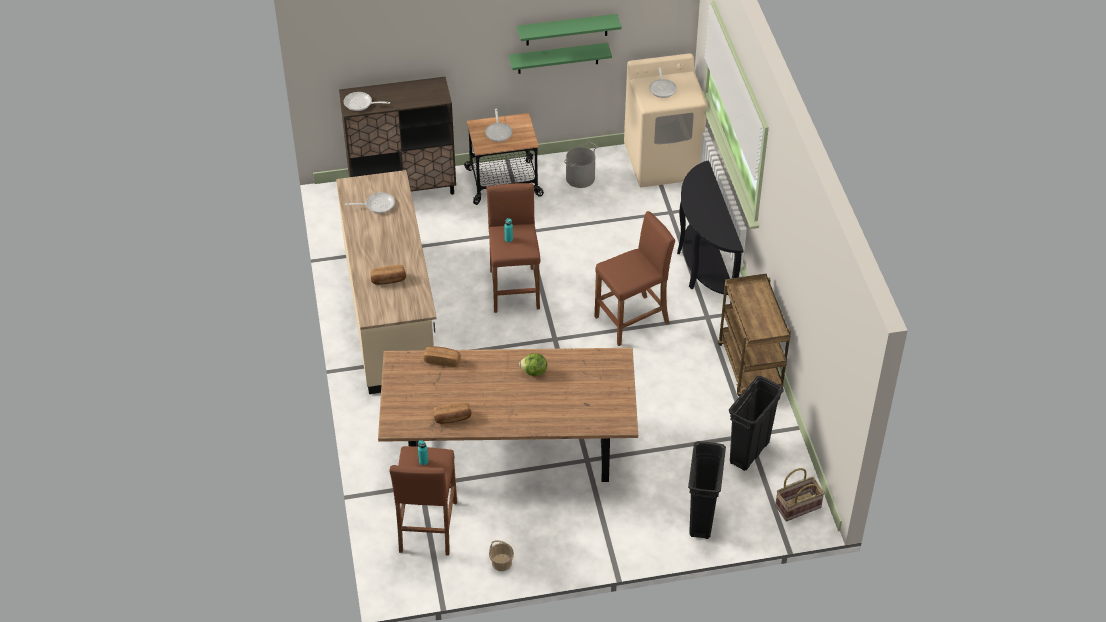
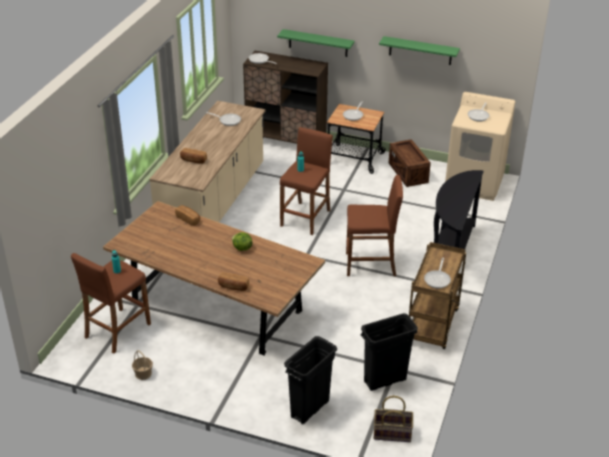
camera: 30 degrees right, 10 degrees down
bread [433,402,472,424] -> bread moved to [218,272,249,291]
green shelf [509,43,612,74] -> green shelf moved to [277,29,355,57]
grey bucket [564,141,598,188] -> crate [389,139,431,187]
none -> frying pan [424,258,451,288]

